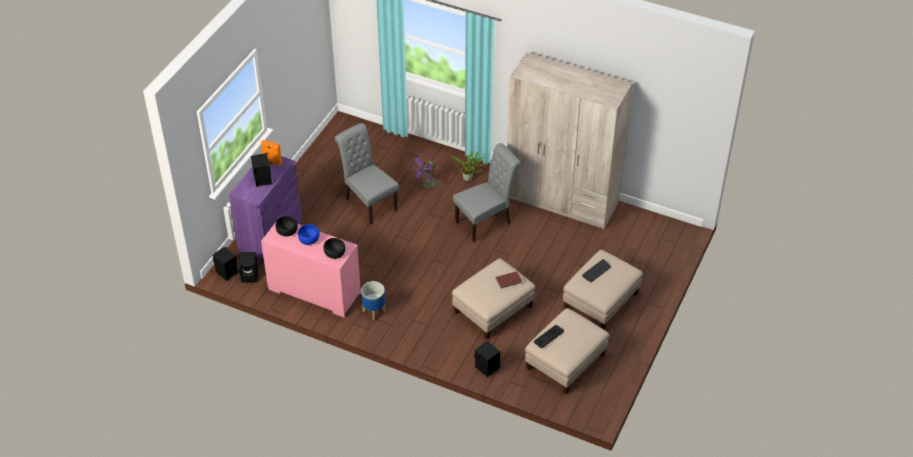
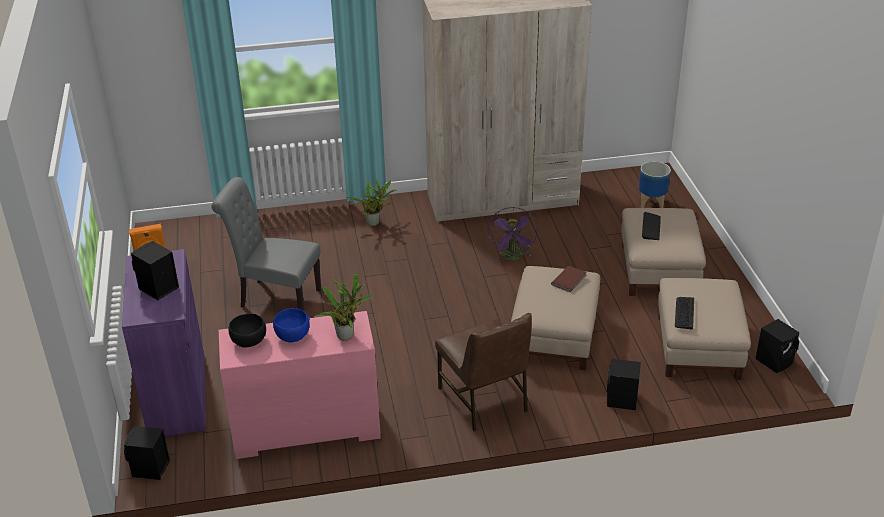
camera: 35 degrees left, 10 degrees down
black speaker [238,252,259,283] -> black speaker moved to [756,319,799,373]
black bowl [323,238,345,259] -> potted plant [314,273,373,341]
planter [361,281,386,320] -> planter moved to [639,161,671,208]
purple fan [410,153,441,190] -> purple fan moved to [488,207,538,260]
grey chair [453,143,521,242] -> none
none -> brown chair [435,313,532,431]

